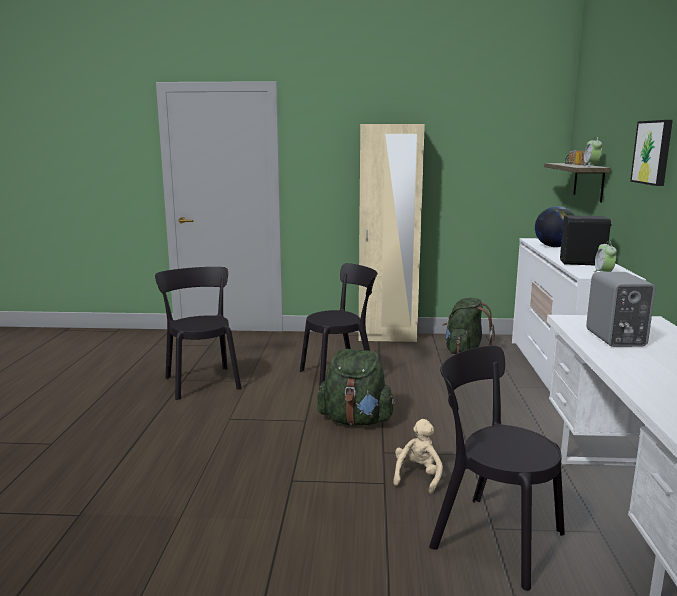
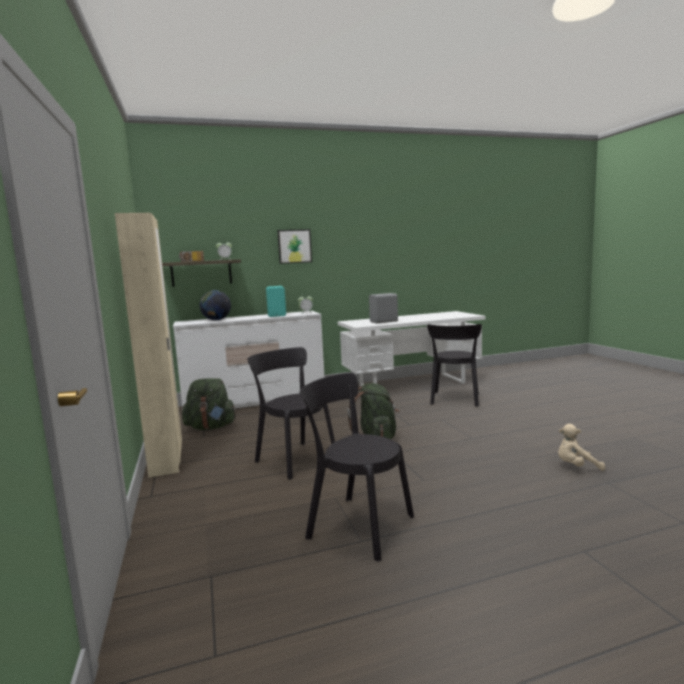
camera: 110 degrees left, 5 degrees down
black chair [155,267,242,400] -> black chair turned 75 degrees clockwise [299,373,414,562]
beige plush toy [393,419,443,494] -> beige plush toy moved to [558,424,605,471]
black speaker [560,215,612,265] -> turquoise speaker [266,286,286,317]

